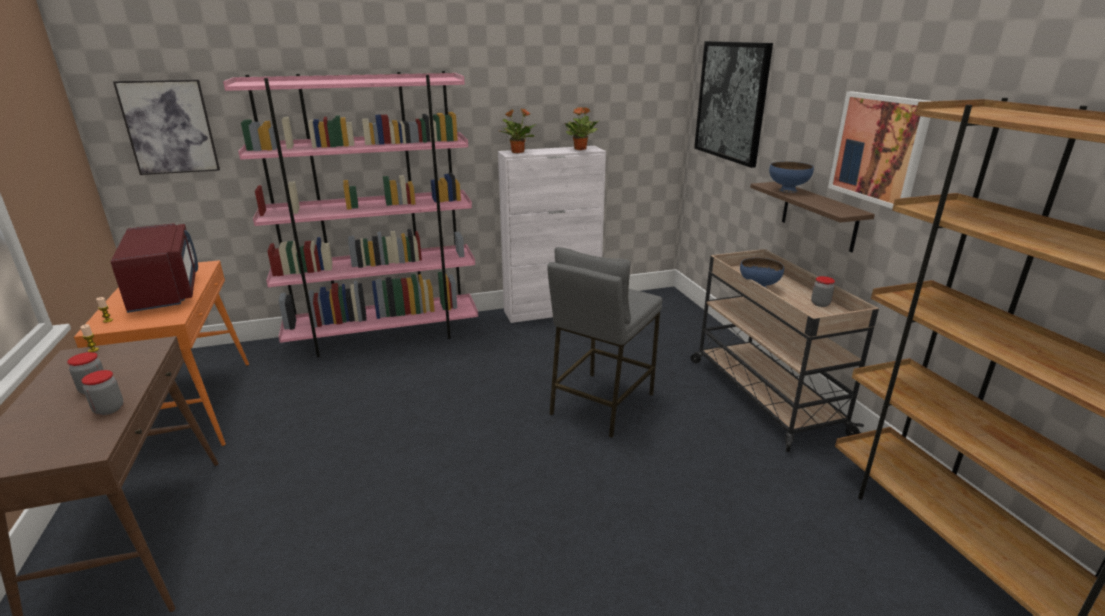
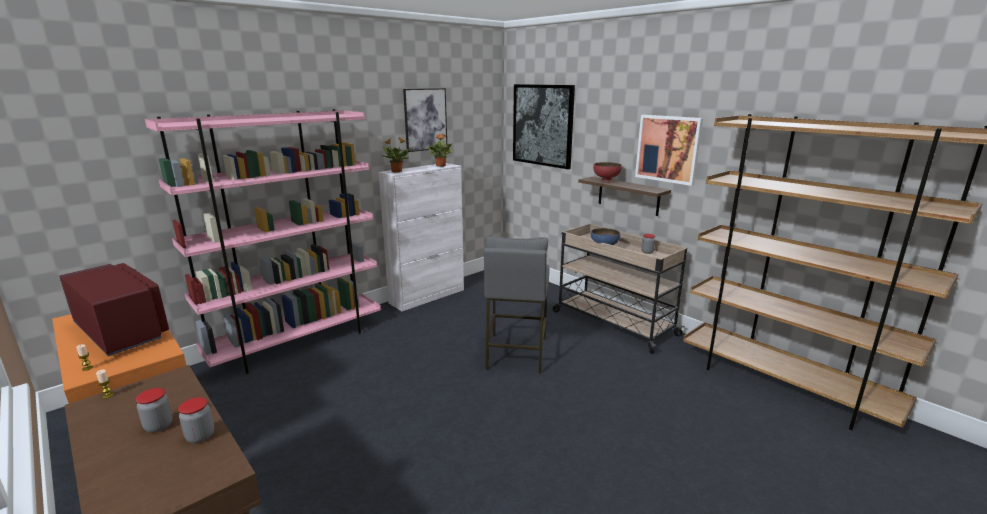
camera: 25 degrees left, 5 degrees down
picture [113,79,220,175] -> picture moved to [403,88,447,152]
blue bowl [769,161,814,193] -> red bowl [593,162,622,183]

